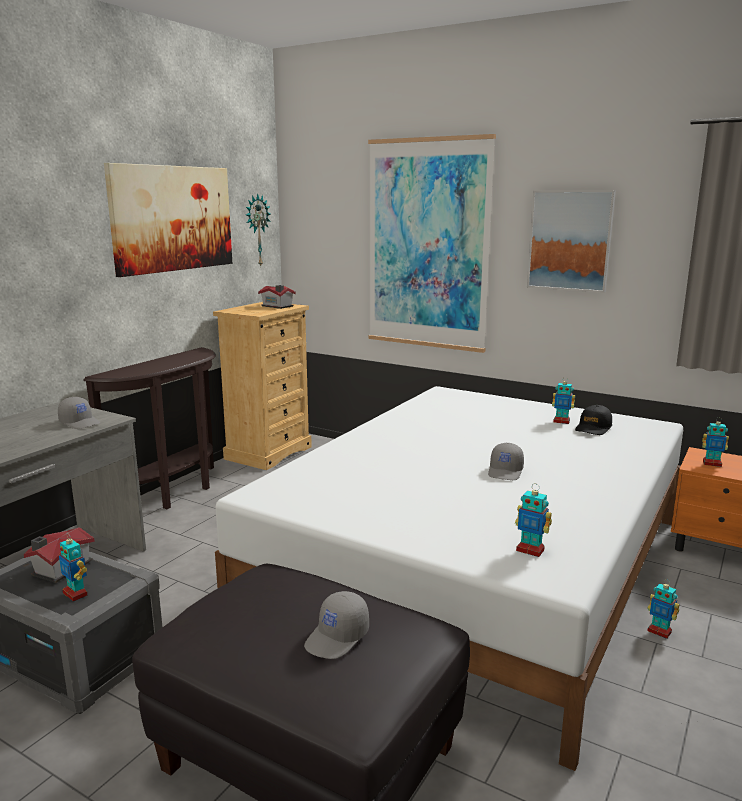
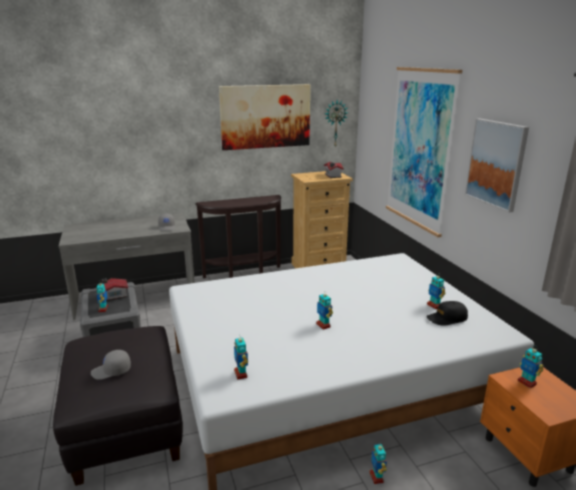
camera: 40 degrees right, 5 degrees up
grey cap [488,443,524,480] -> toy robot [316,294,333,330]

